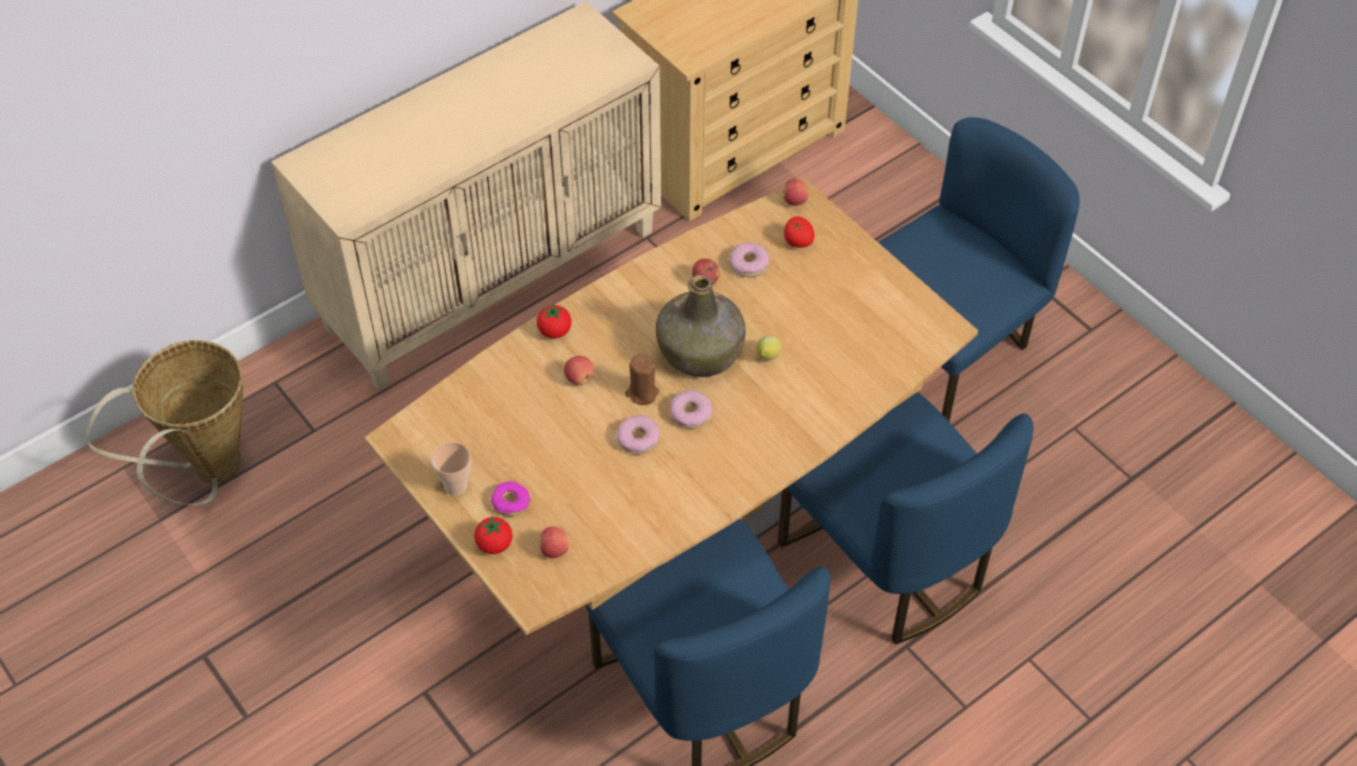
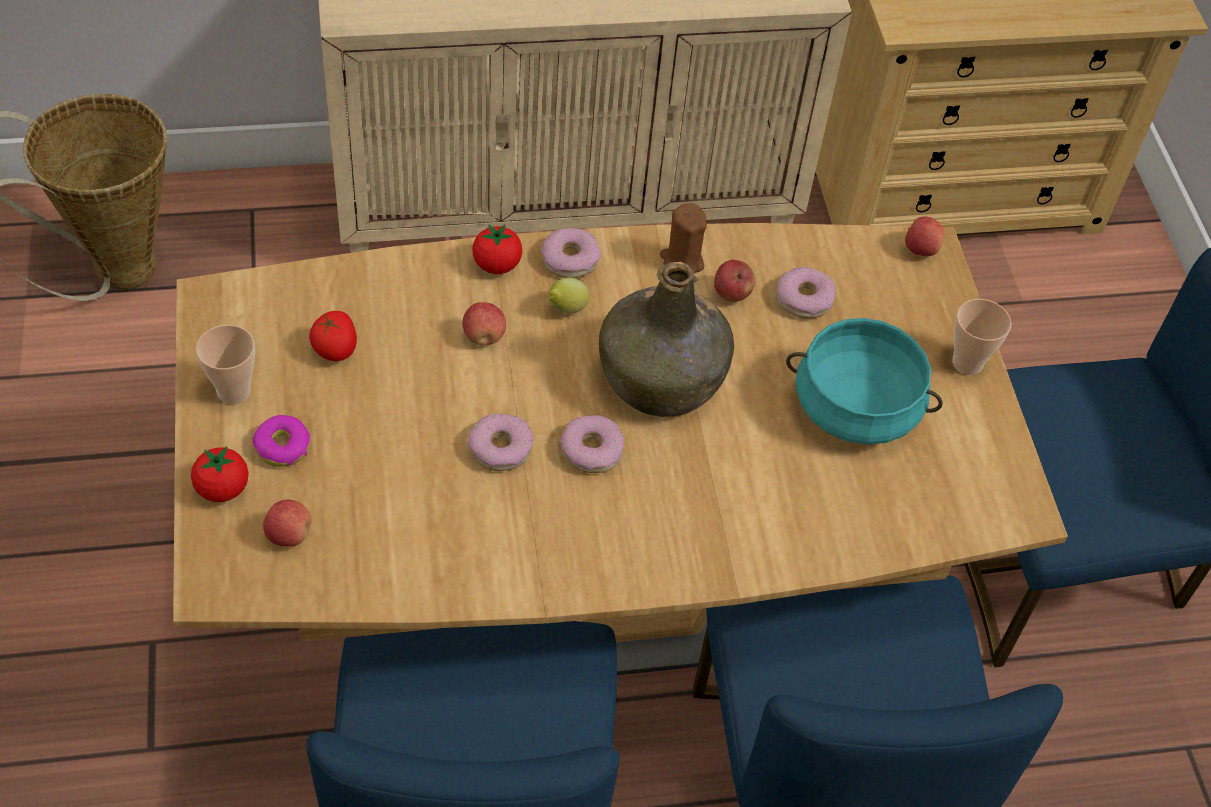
camera: 25 degrees right, 0 degrees up
brown candle [625,354,659,405] -> brown candle moved to [660,203,707,273]
lemon [756,336,782,361] -> lemon moved to [548,278,589,314]
tomato [784,216,814,248] -> tomato moved to [309,311,357,361]
none -> donut [541,228,600,278]
none -> turquoise cooking pot [786,318,943,445]
none -> cup [952,299,1011,375]

